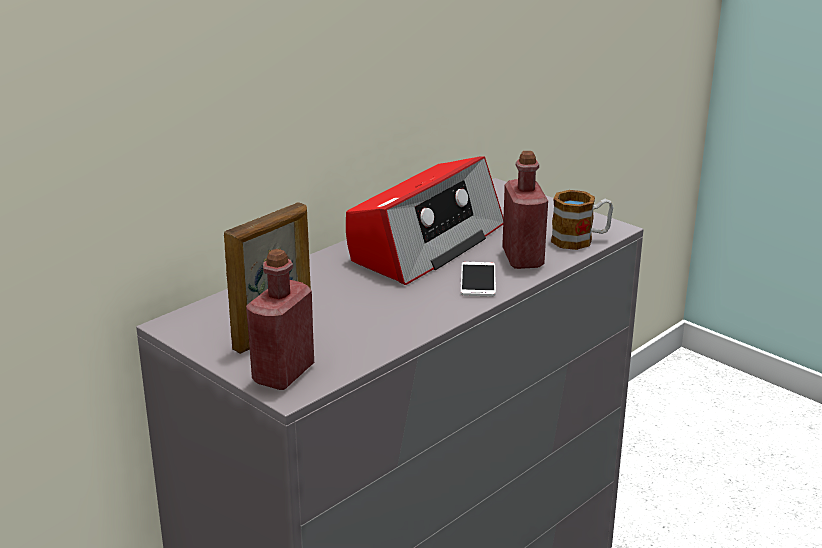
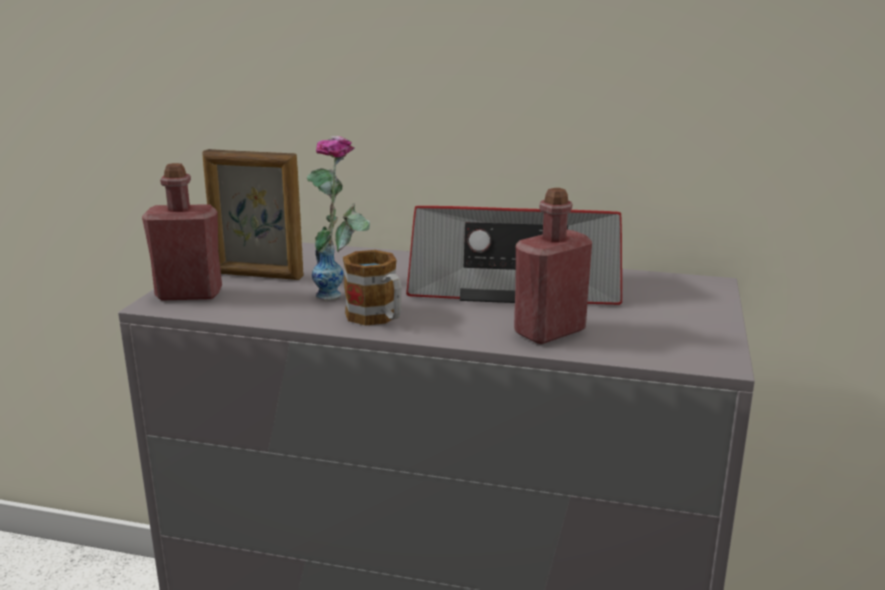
camera: 60 degrees right, 5 degrees down
phone [461,262,496,296] -> none
mug [551,190,613,250] -> mug moved to [343,250,402,326]
none -> vase [306,136,370,301]

